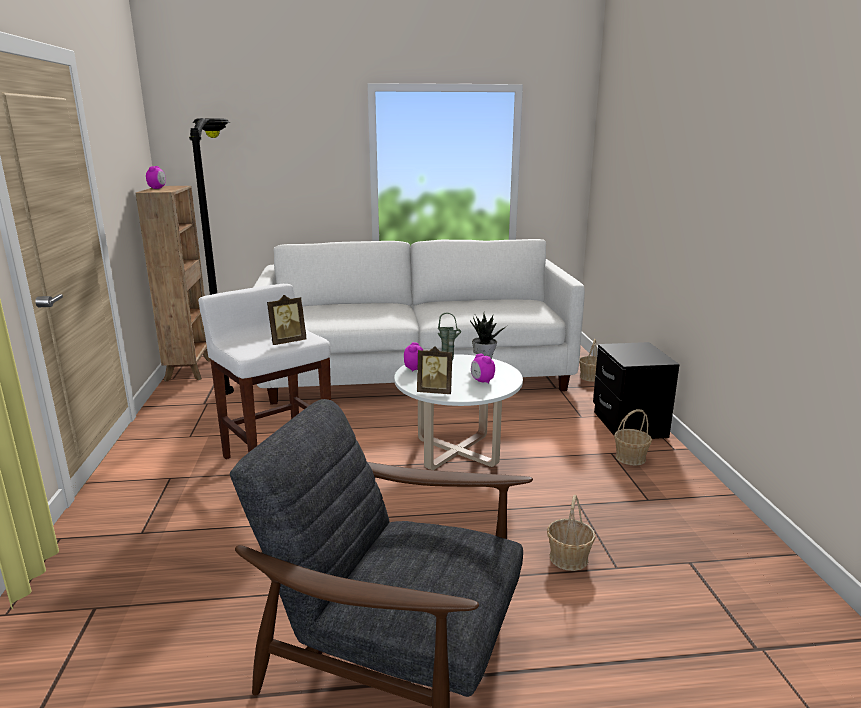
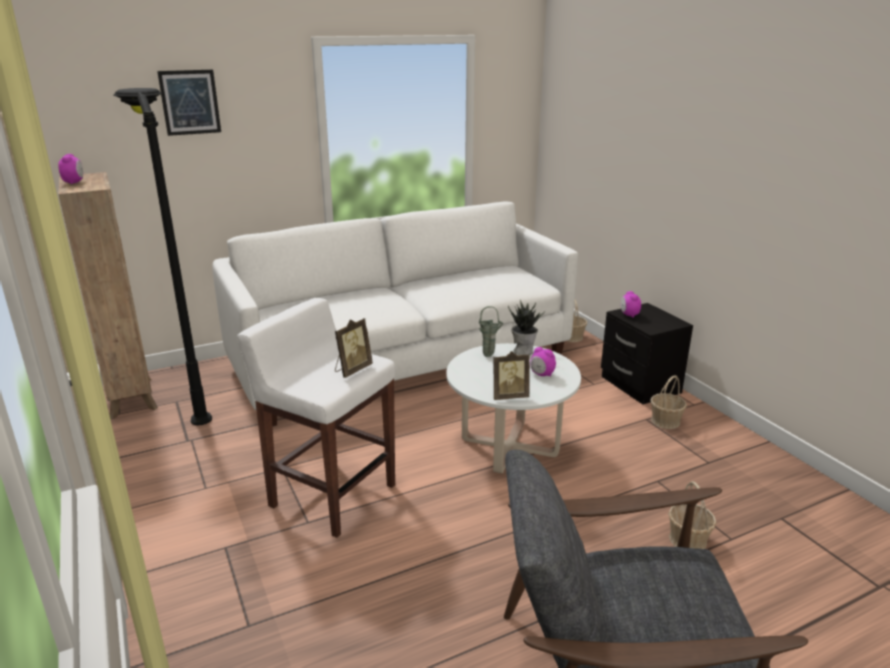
camera: 20 degrees left, 5 degrees up
alarm clock [404,342,423,372] -> alarm clock moved to [621,291,641,318]
none -> picture [157,70,221,136]

